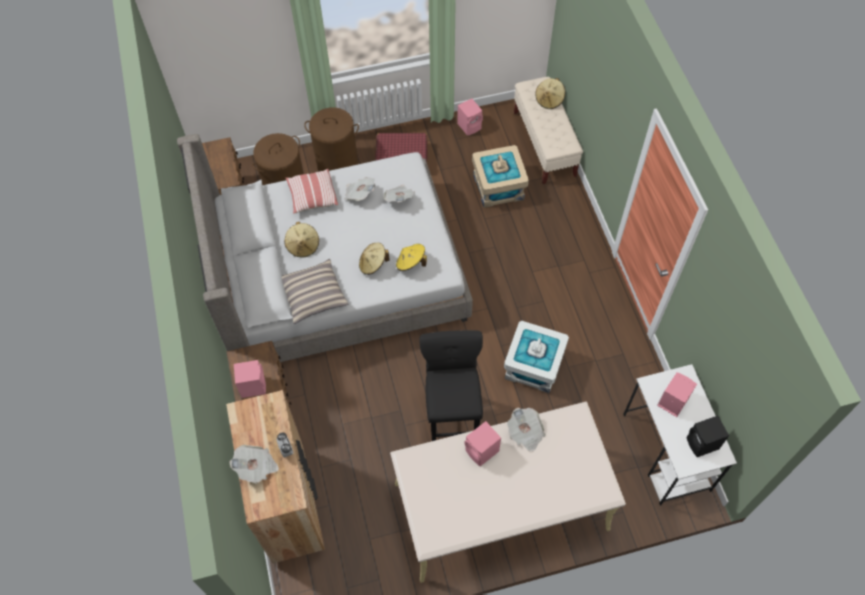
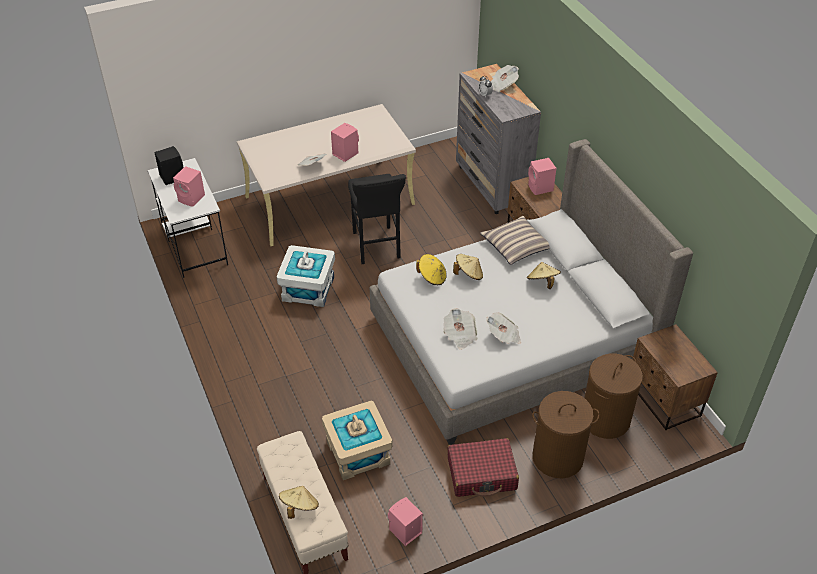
camera: 170 degrees right, 15 degrees down
brown dresser [226,390,325,564] -> grey dresser [456,64,541,214]
pillow [286,169,338,214] -> none

